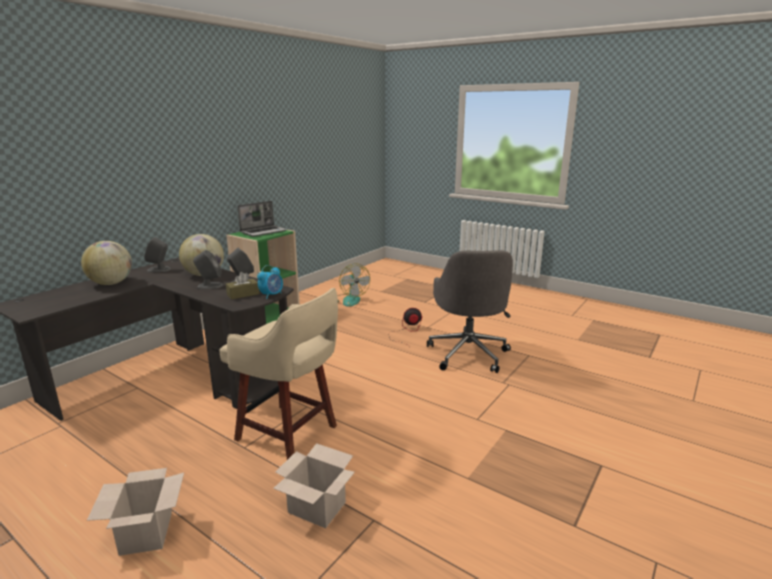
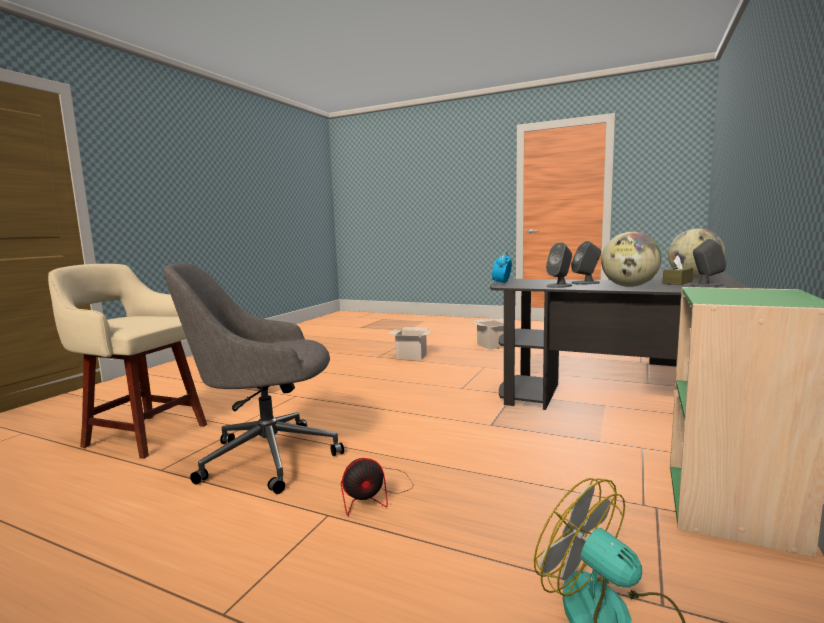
camera: 170 degrees right, 10 degrees down
beige stool [220,288,338,460] -> beige stool moved to [48,264,207,458]
brown tissue box [226,272,259,300] -> brown tissue box moved to [663,255,693,285]
laptop [237,201,287,237] -> none
grey office chair [427,250,513,373] -> grey office chair turned 90 degrees counterclockwise [163,263,344,494]

